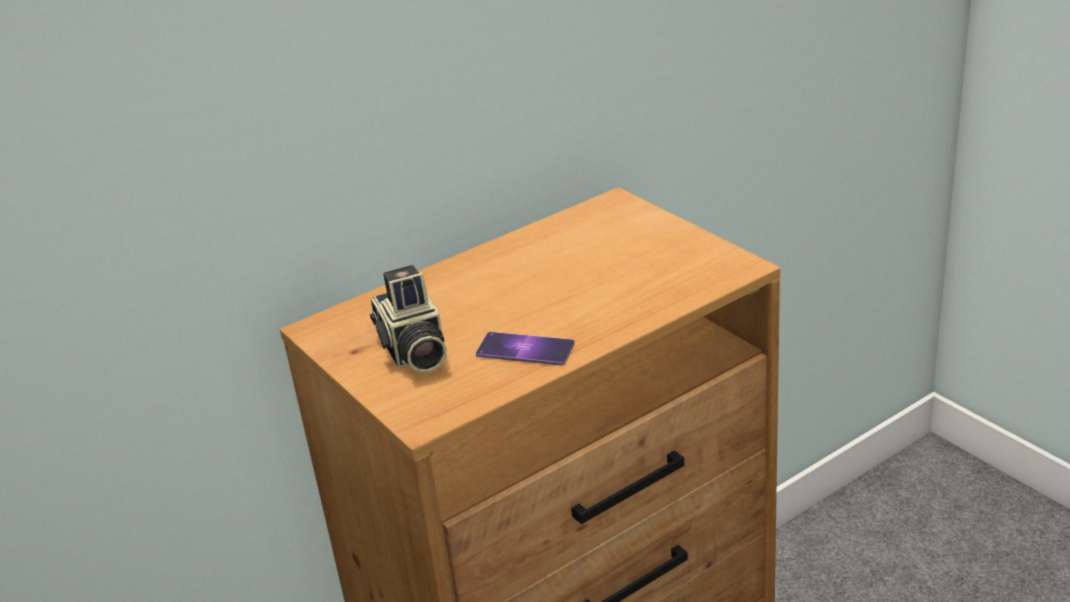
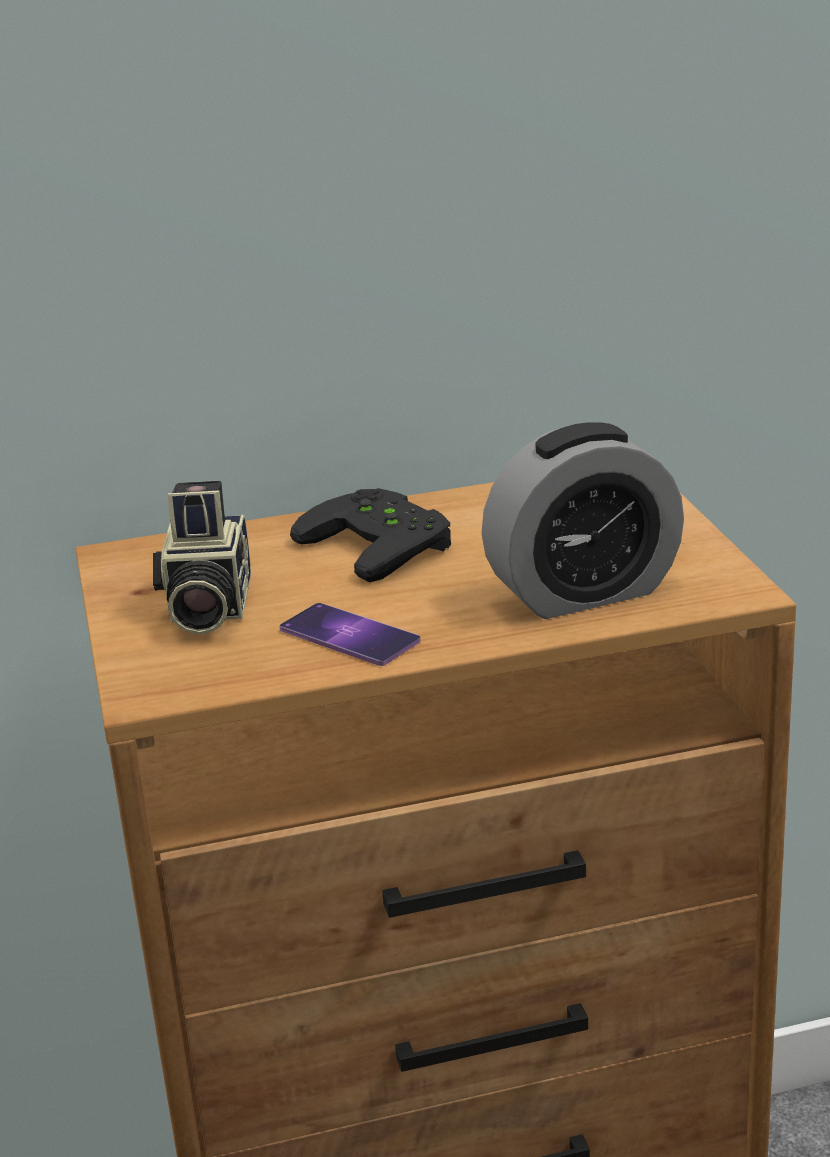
camera: 20 degrees right, 5 degrees down
none -> black game controller [290,488,451,583]
none -> alarm clock [482,422,684,619]

